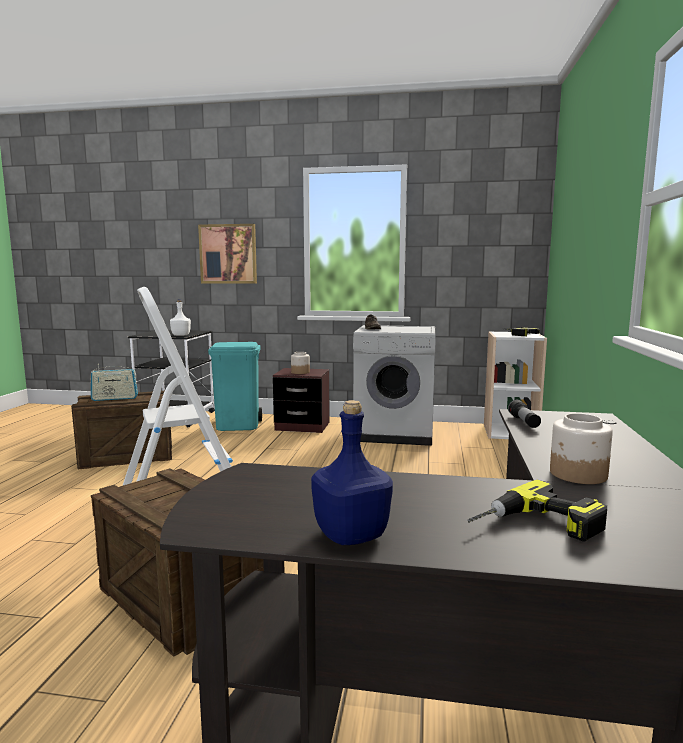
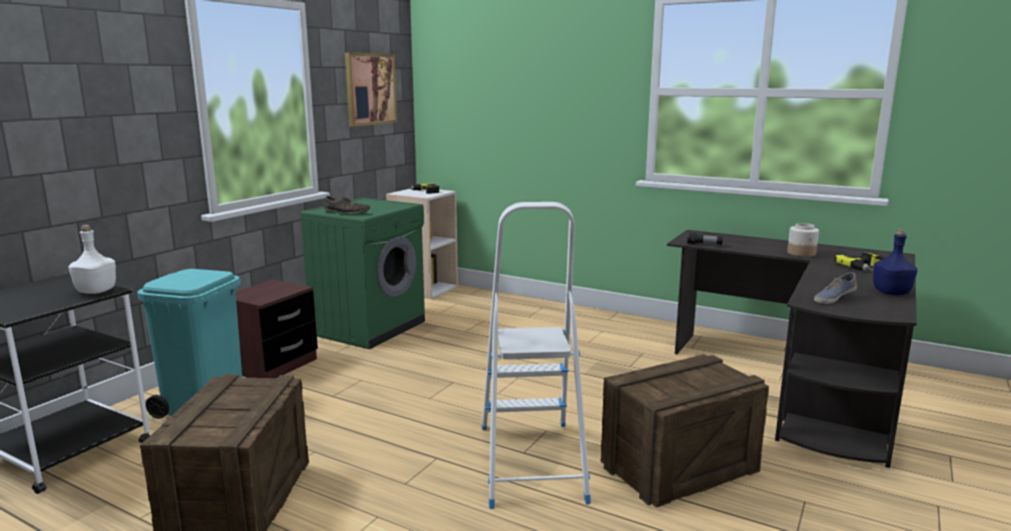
camera: 70 degrees left, 5 degrees up
radio [90,364,138,401] -> none
picture [198,224,257,284] -> picture moved to [345,52,397,127]
jar [291,352,310,374] -> none
white washing machine [353,325,436,446] -> green washing machine [300,198,425,349]
none -> shoe [814,272,857,304]

